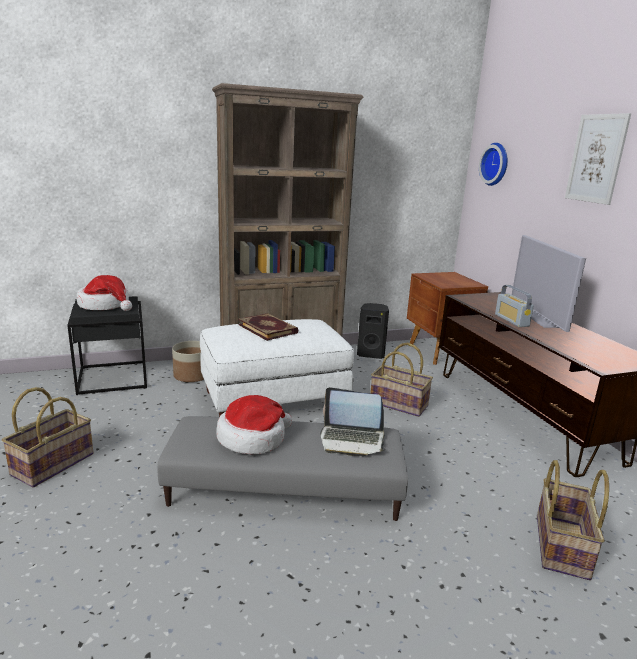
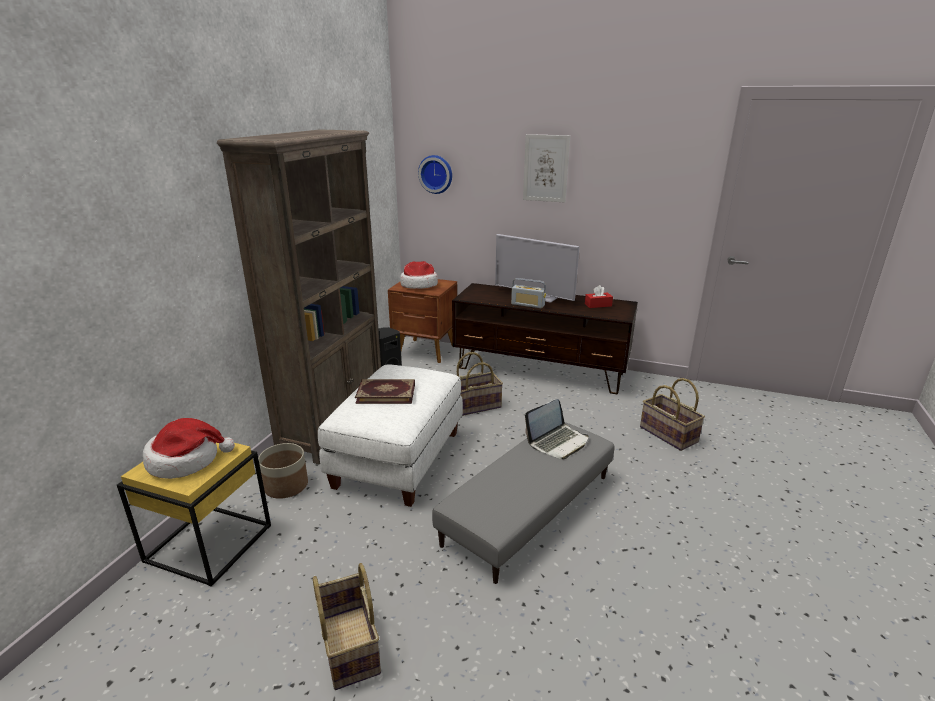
camera: 50 degrees left, 5 degrees up
black side table [67,296,147,395] -> yellow side table [117,443,271,587]
hat [216,395,292,454] -> hat moved to [400,261,438,289]
none -> red tissue box [585,285,613,308]

